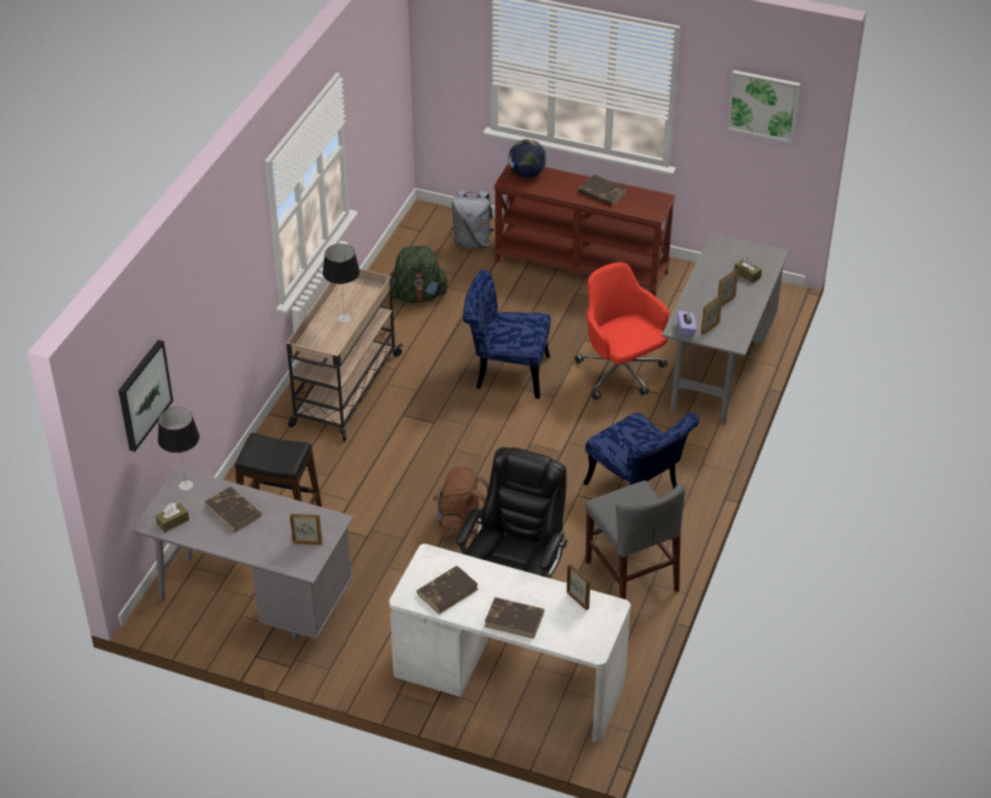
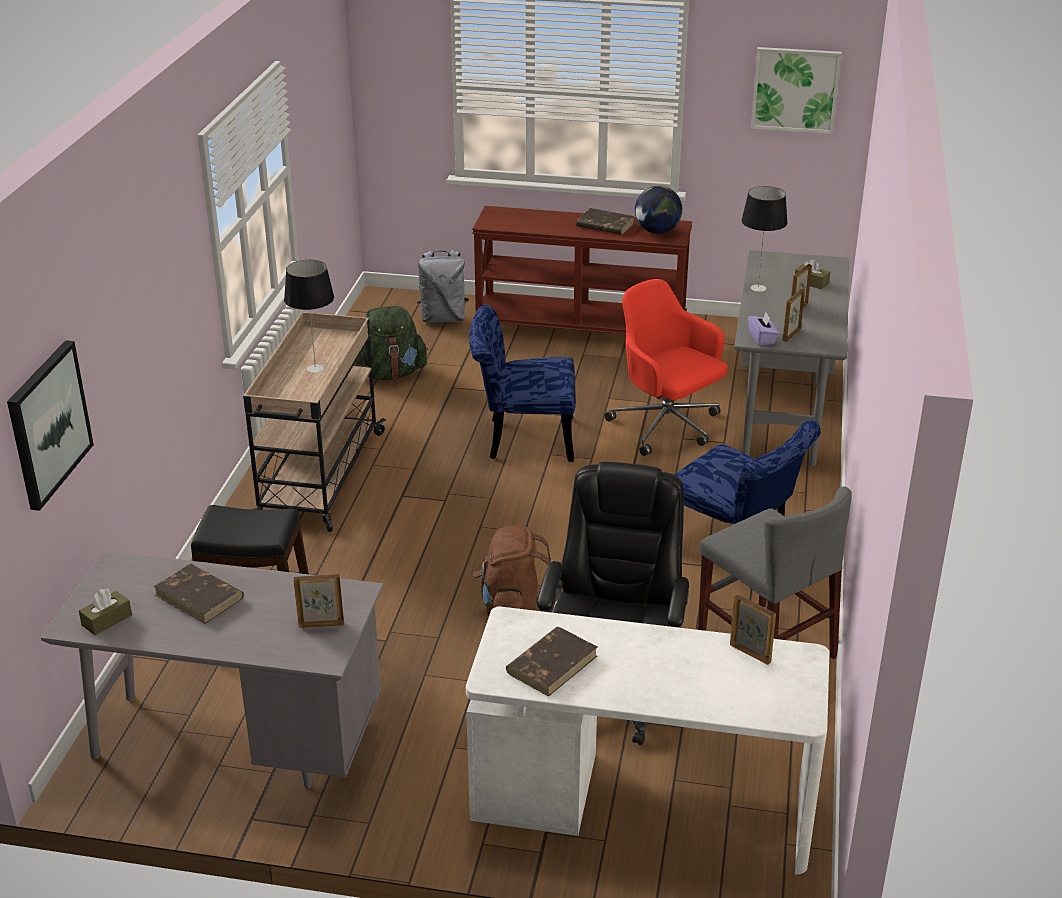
camera: 10 degrees left, 10 degrees down
table lamp [158,407,200,491] -> table lamp moved to [741,186,788,292]
brown book [484,597,544,639] -> none
globe [508,139,547,178] -> globe moved to [635,186,682,234]

